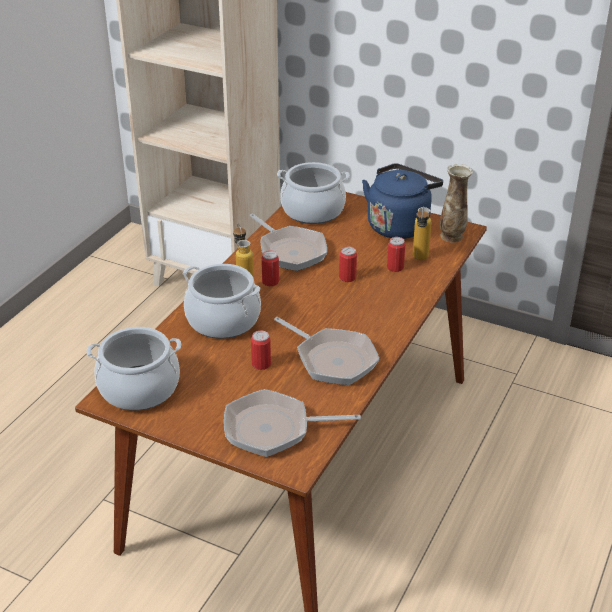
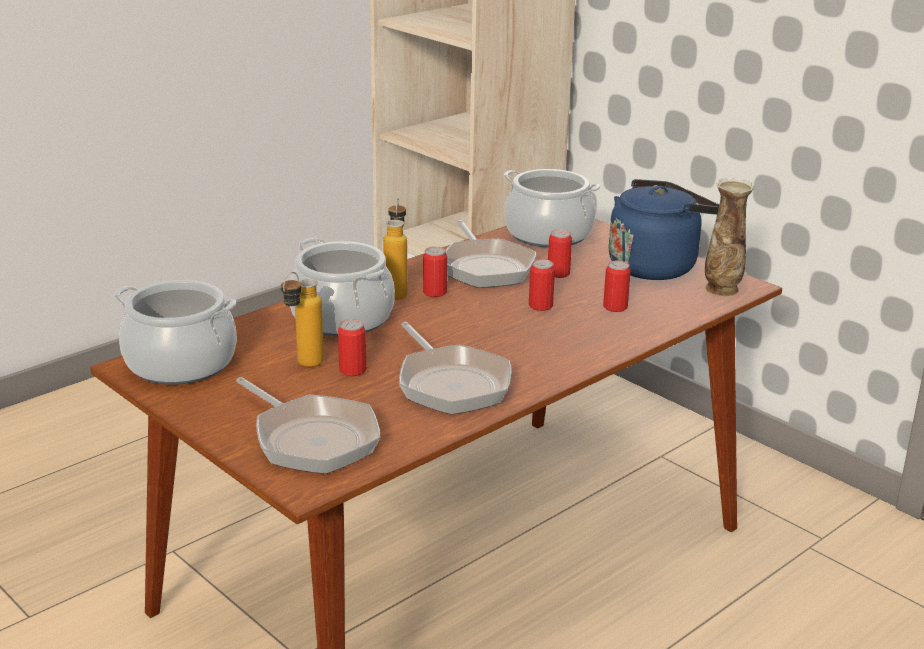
camera: 20 degrees right, 10 degrees down
frying pan [224,389,361,457] -> frying pan turned 150 degrees counterclockwise [236,377,380,474]
bottle [412,206,432,260] -> bottle moved to [281,272,324,367]
none -> can [548,229,572,278]

